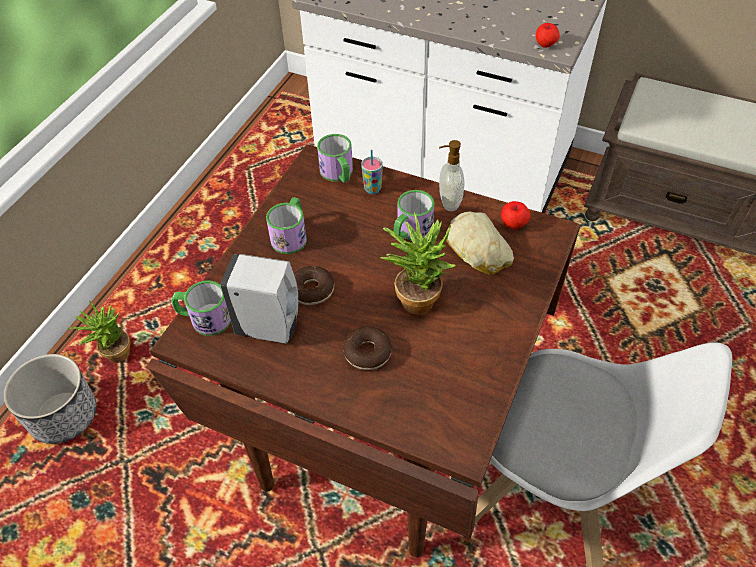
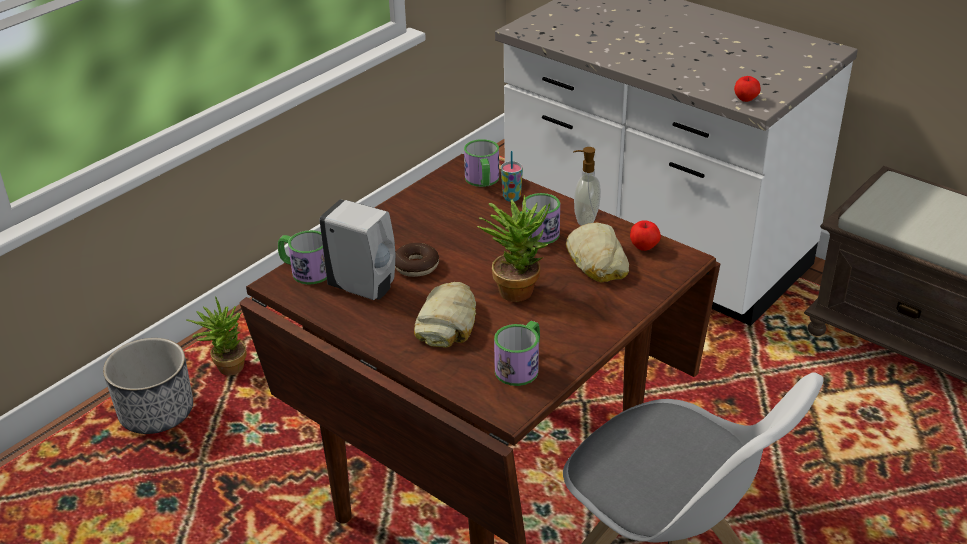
camera: 15 degrees right, 15 degrees down
mug [266,197,307,254] -> mug moved to [494,320,540,386]
donut [343,326,392,370] -> bread [414,282,476,348]

